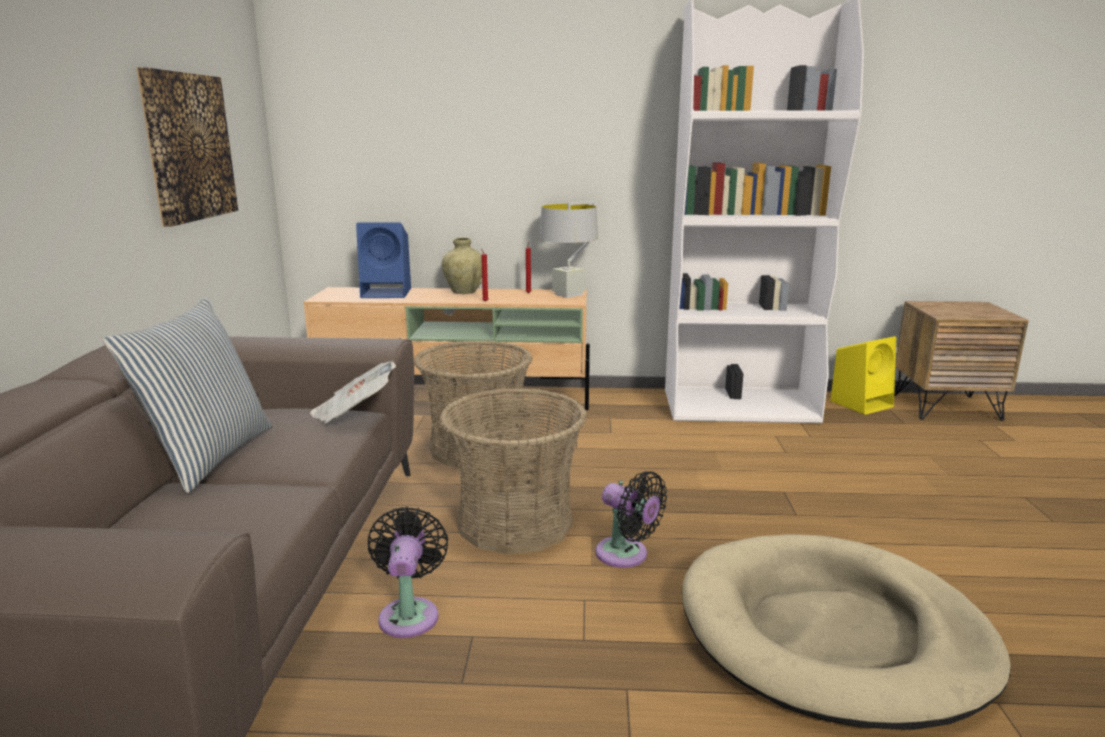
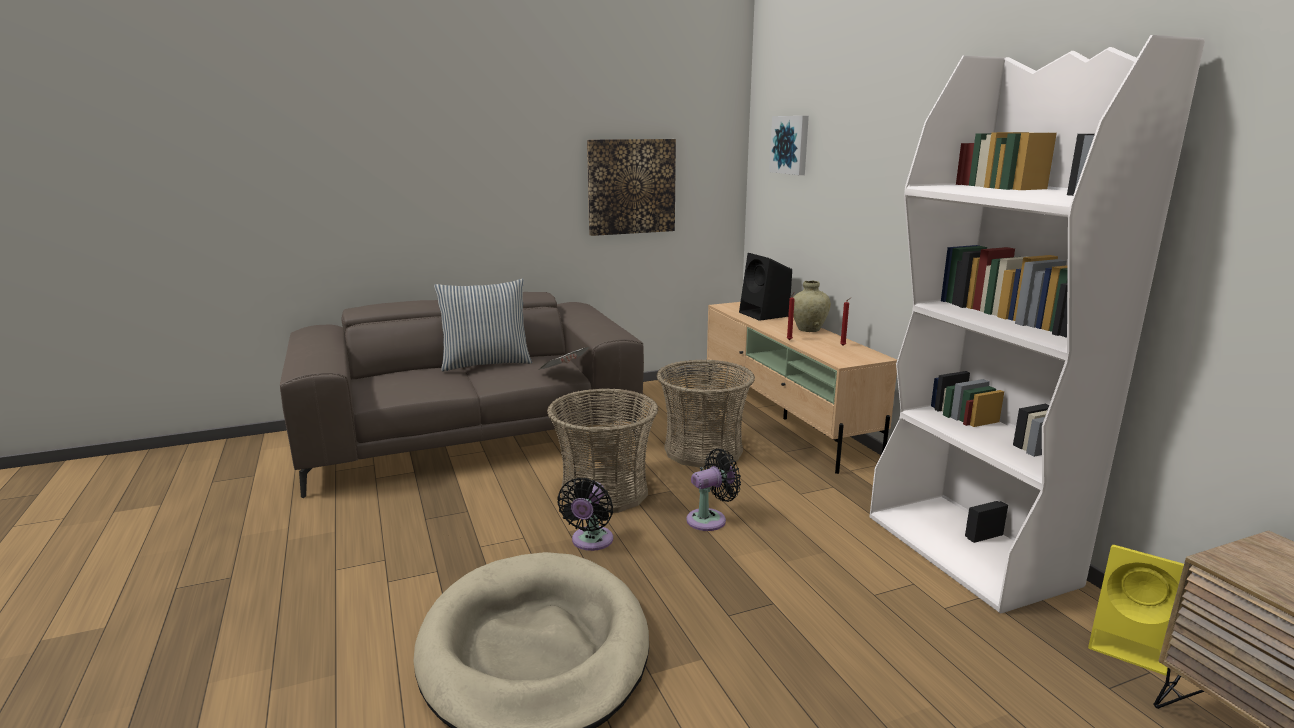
camera: 65 degrees right, 0 degrees up
blue speaker [356,222,411,298] -> black speaker [739,253,792,321]
black fan [368,507,448,638] -> black fan moved to [686,449,741,531]
grey table lamp [539,201,598,298] -> none
none -> picture [769,116,809,175]

